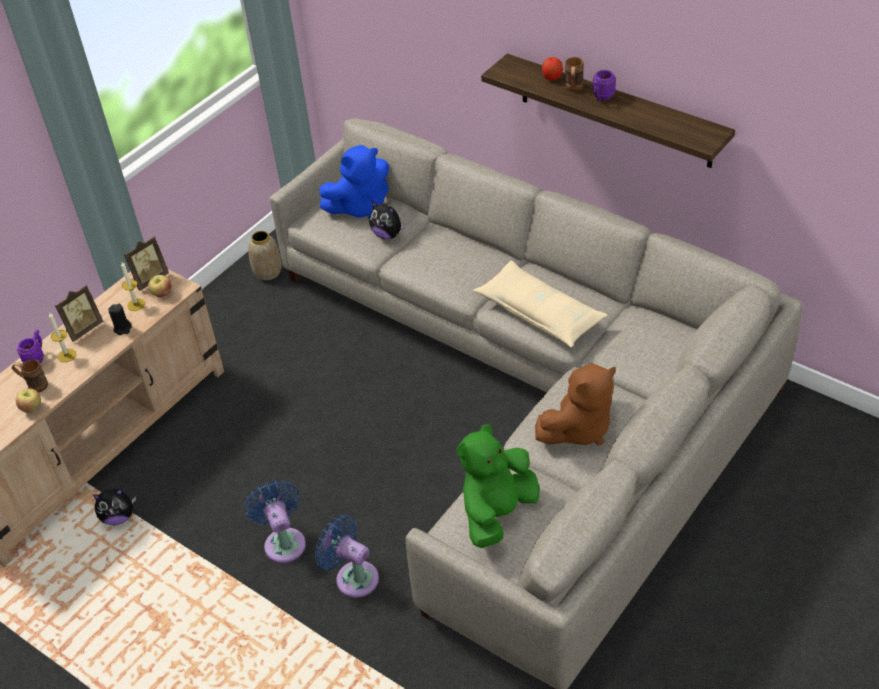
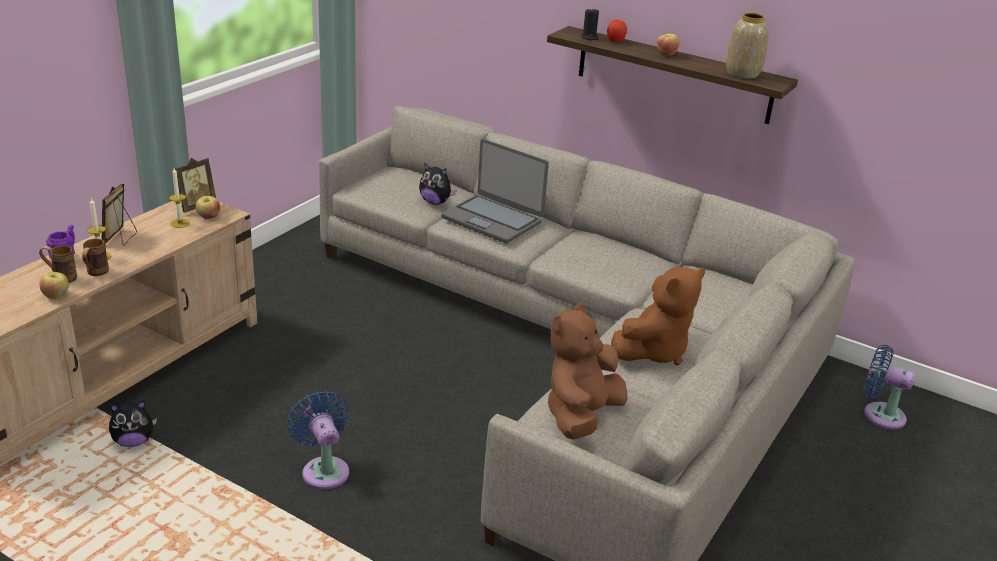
camera: 10 degrees left, 15 degrees down
picture frame [55,285,103,342] -> picture frame turned 150 degrees clockwise [102,183,137,246]
black candle [108,304,132,335] -> black candle moved to [581,8,599,40]
vase [248,231,282,280] -> vase moved to [726,13,768,79]
blue fan [315,515,379,598] -> blue fan moved to [864,345,915,429]
blue plush toy [320,145,389,219] -> none
green plush toy [457,424,540,548] -> brown plush toy [547,303,628,440]
beige pillow [472,260,608,348] -> none
brown mug [565,57,584,92] -> brown mug moved to [82,239,109,276]
purple mug [593,70,616,102] -> apple [657,34,680,56]
none -> laptop [441,139,549,243]

